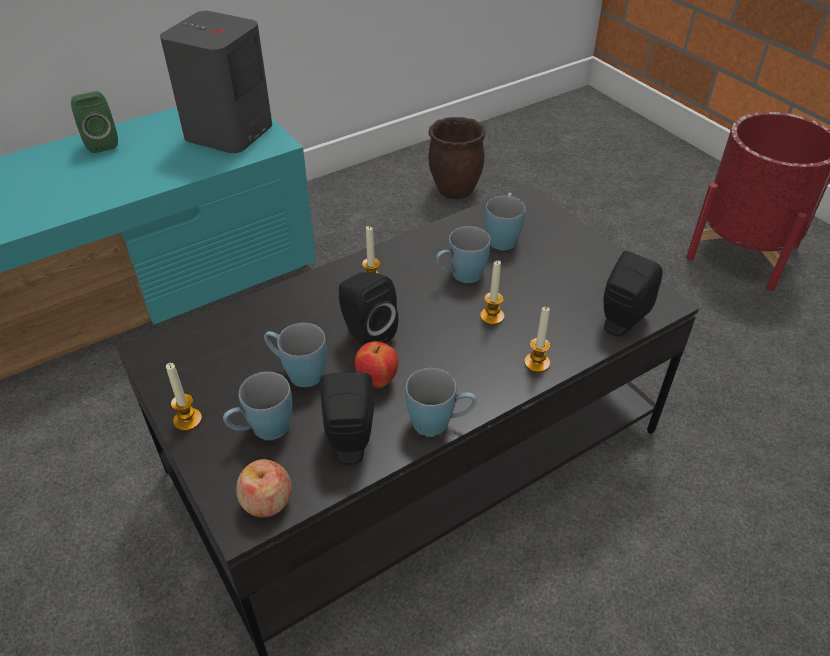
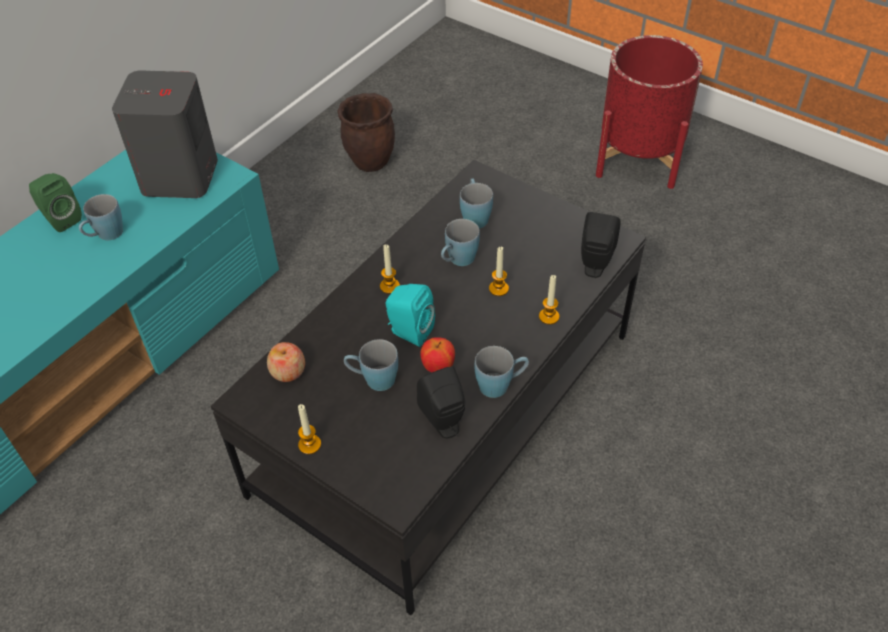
camera: 20 degrees left, 5 degrees up
blue mug [223,372,292,440] -> blue mug moved to [79,194,123,240]
apple [236,459,292,517] -> apple moved to [267,342,305,382]
black speaker [339,272,398,346] -> turquoise speaker [385,284,435,347]

